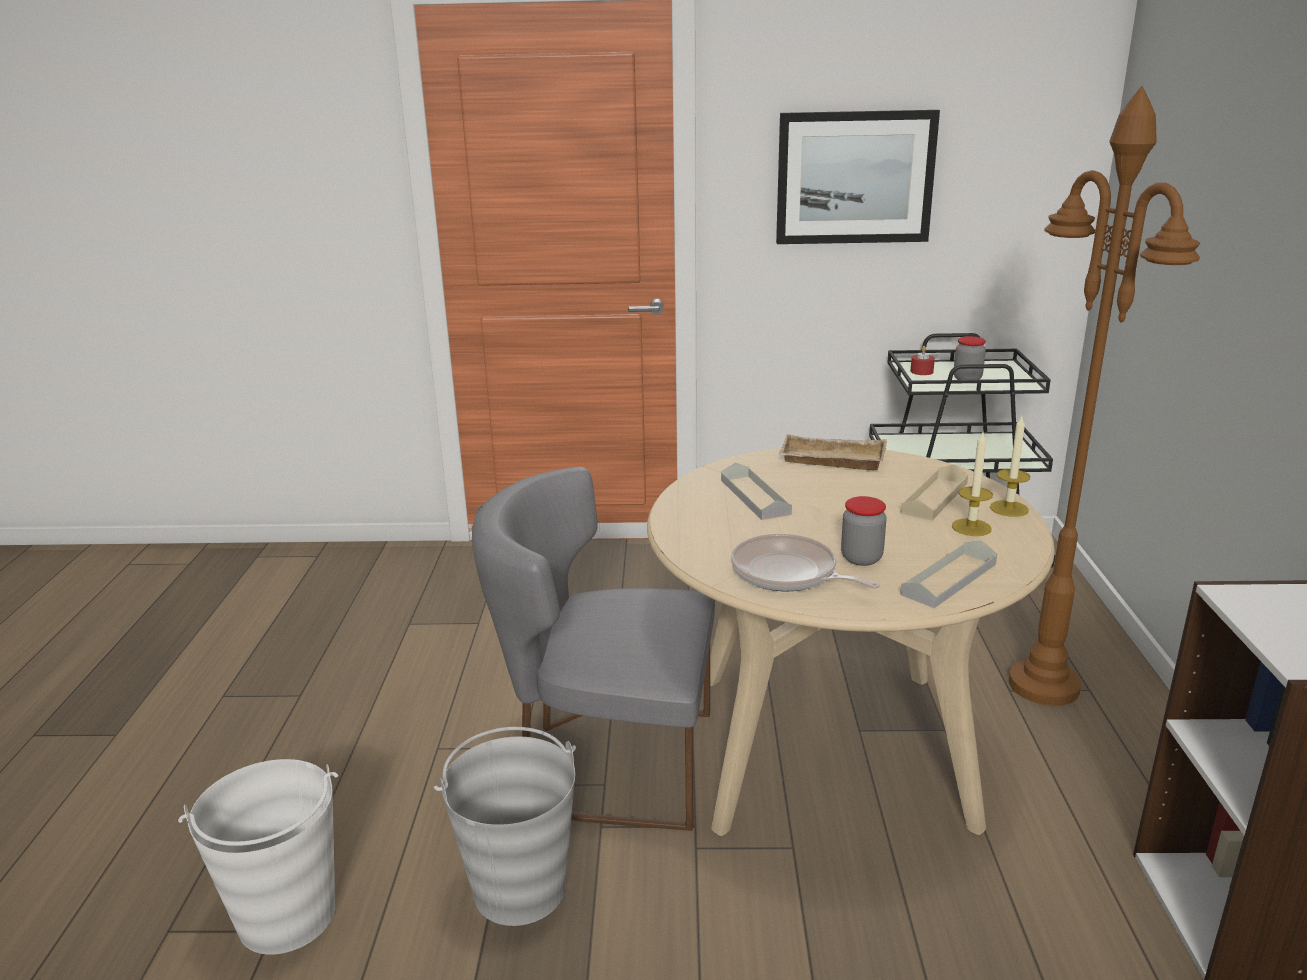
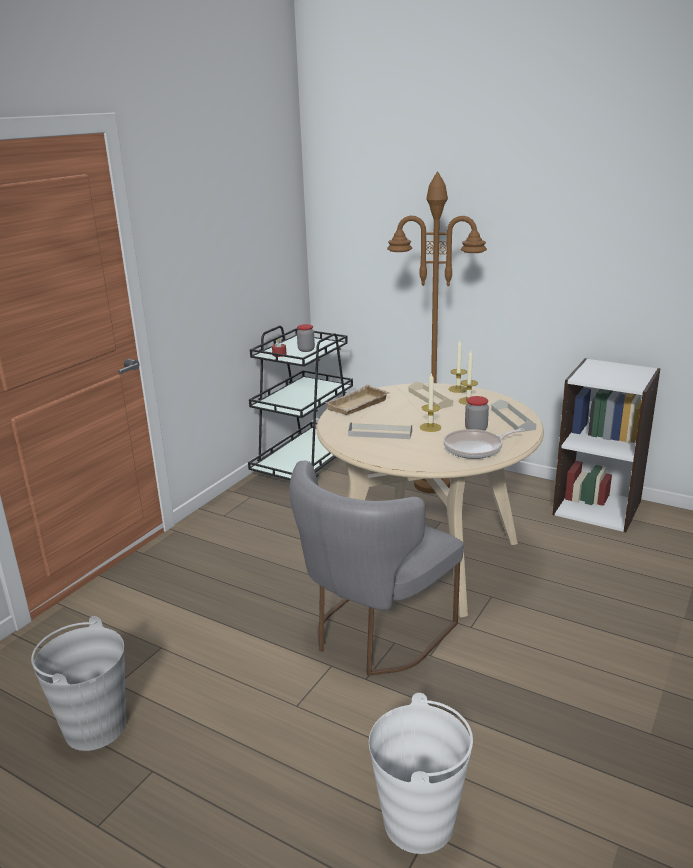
camera: 60 degrees left, 0 degrees up
grey bucket [434,727,576,926] -> grey bucket moved to [31,616,126,751]
picture [776,110,940,244] -> none
none -> candle [420,372,441,432]

